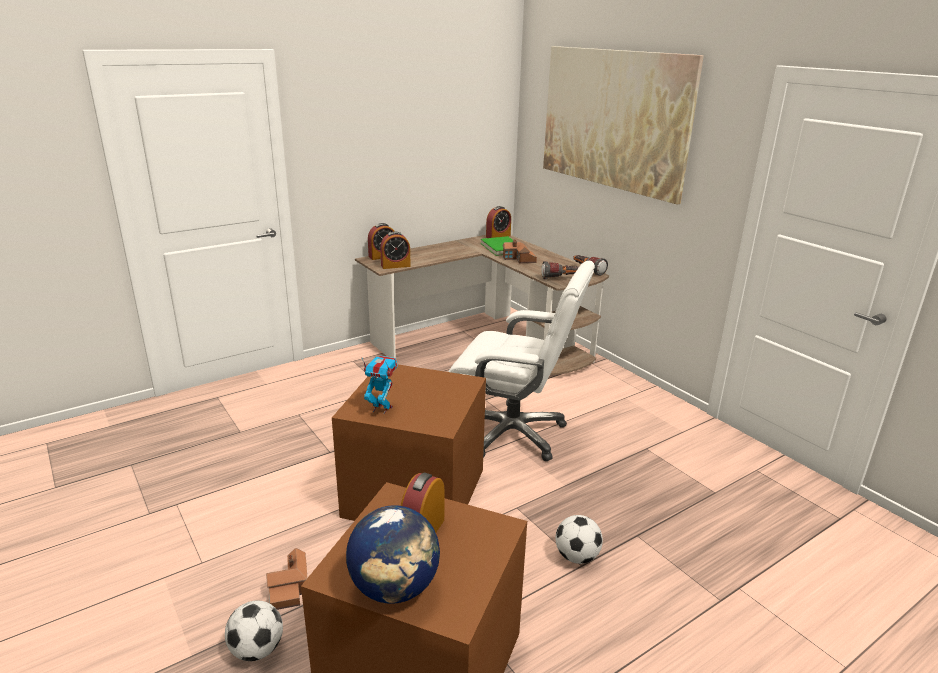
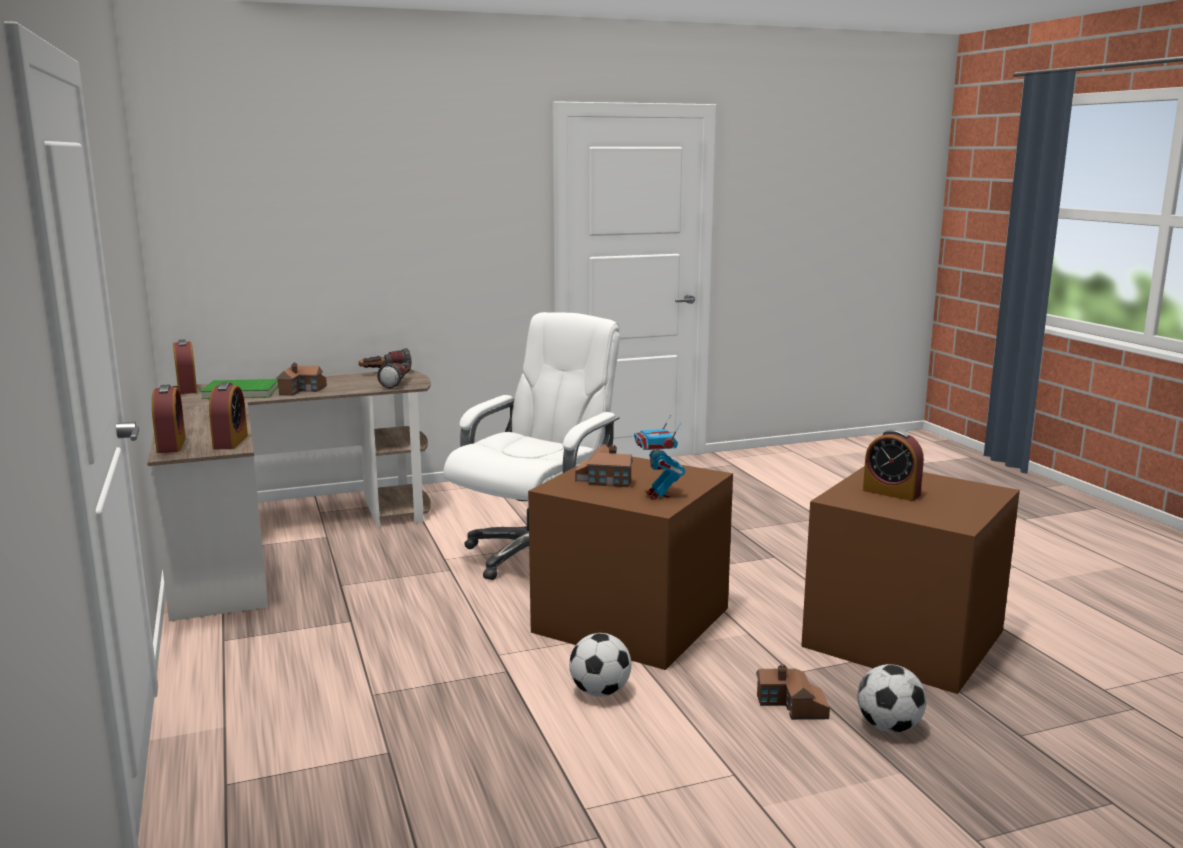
camera: 75 degrees left, 10 degrees down
globe [346,505,440,604] -> none
toy robot [362,356,398,414] -> toy robot turned 45 degrees counterclockwise [634,415,685,500]
picture [543,46,704,204] -> none
football [555,515,603,564] -> football moved to [569,633,631,697]
none -> toy house [575,444,633,487]

